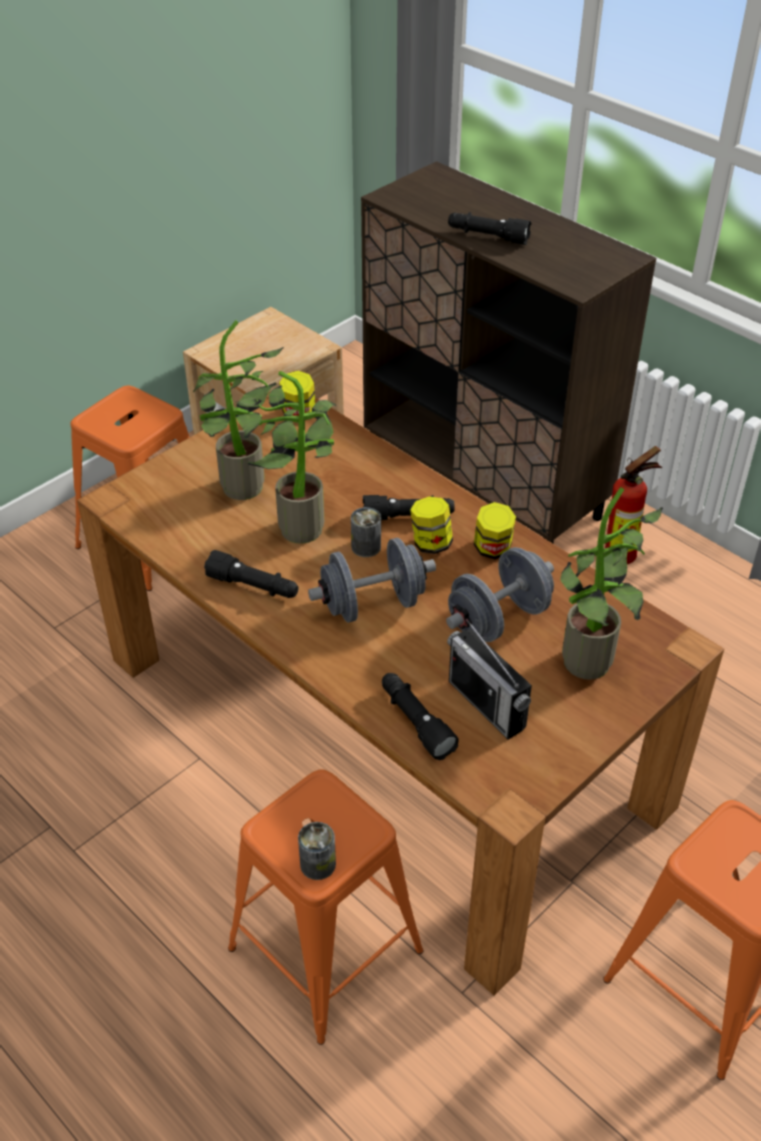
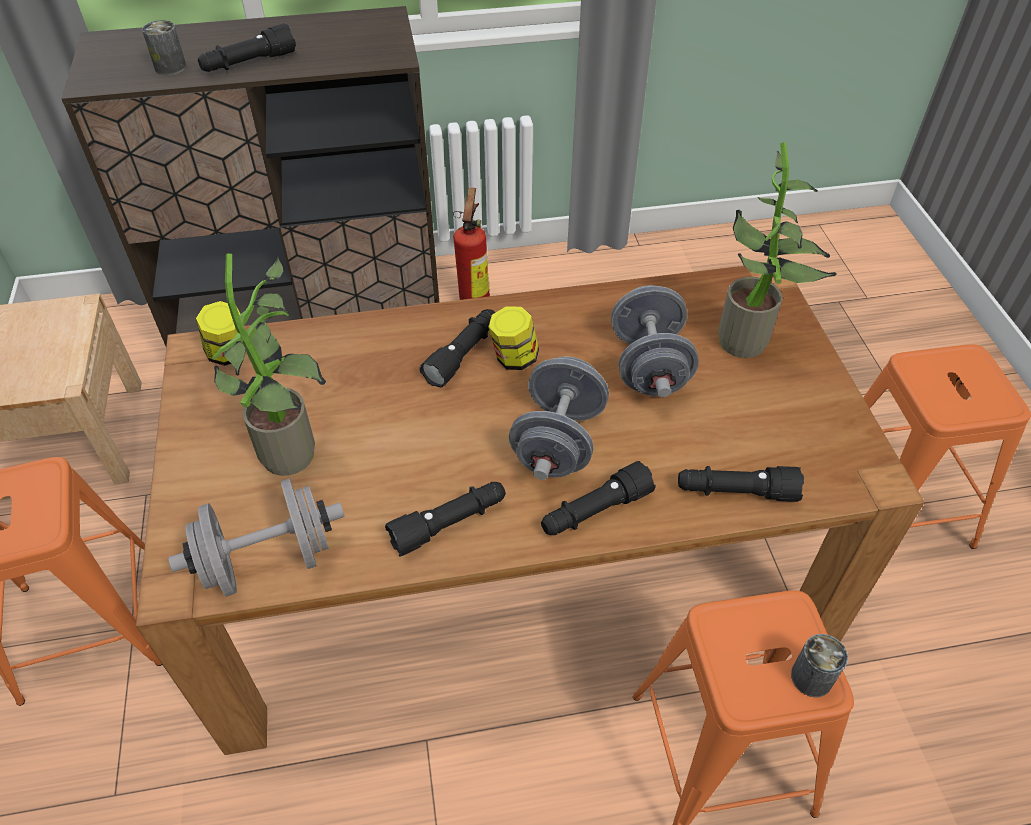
camera: 55 degrees left, 5 degrees up
potted plant [236,371,336,544] -> none
can [351,507,381,557] -> can moved to [142,20,187,75]
radio [447,619,532,740] -> none
jar [474,502,516,559] -> none
none -> grey dumbbell [168,478,345,596]
none -> black flashlight [541,461,655,535]

